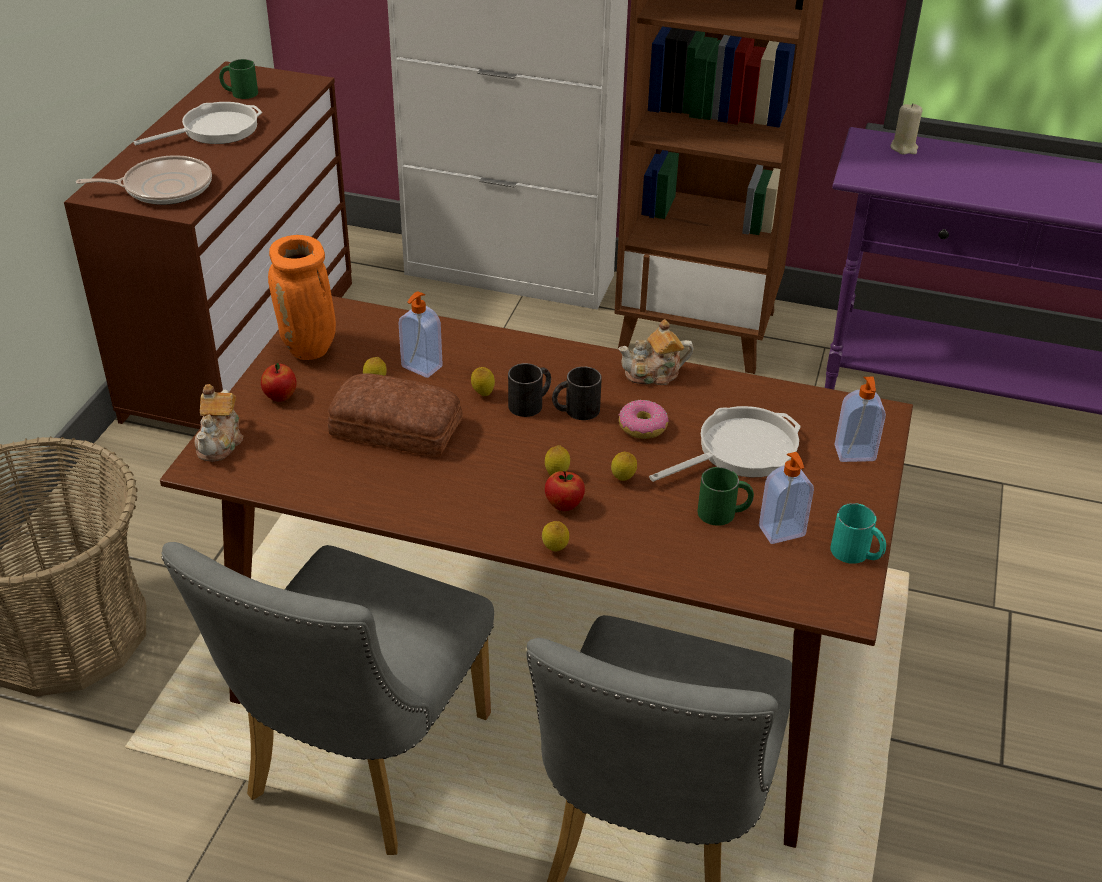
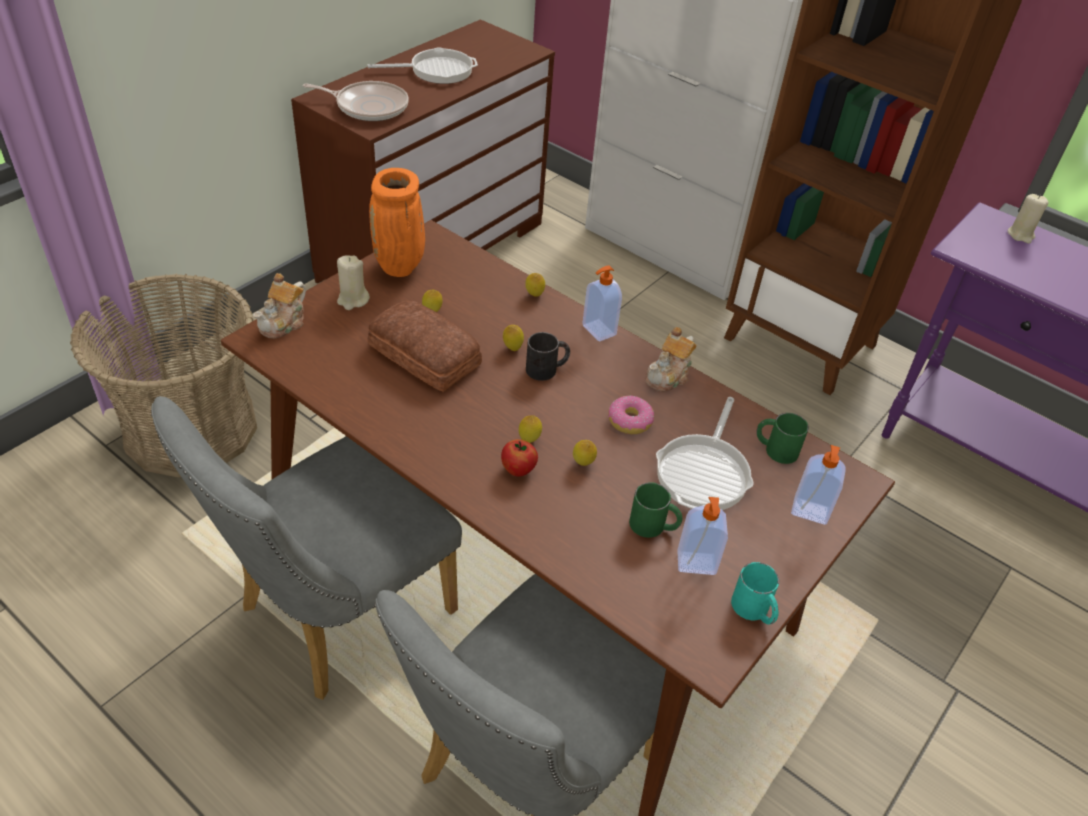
camera: 20 degrees right, 5 degrees up
green mug [219,59,258,99] -> green mug moved to [756,413,809,464]
apple [261,363,297,402] -> beige candle [337,255,370,310]
soap dispenser [398,291,443,378] -> soap dispenser moved to [582,266,622,342]
lemon [542,521,569,552] -> lemon moved to [525,273,545,297]
black mug [552,366,602,420] -> none
teapot [618,319,694,385] -> teapot turned 60 degrees counterclockwise [645,327,697,392]
frying pan [649,406,801,482] -> frying pan turned 120 degrees clockwise [656,397,754,510]

